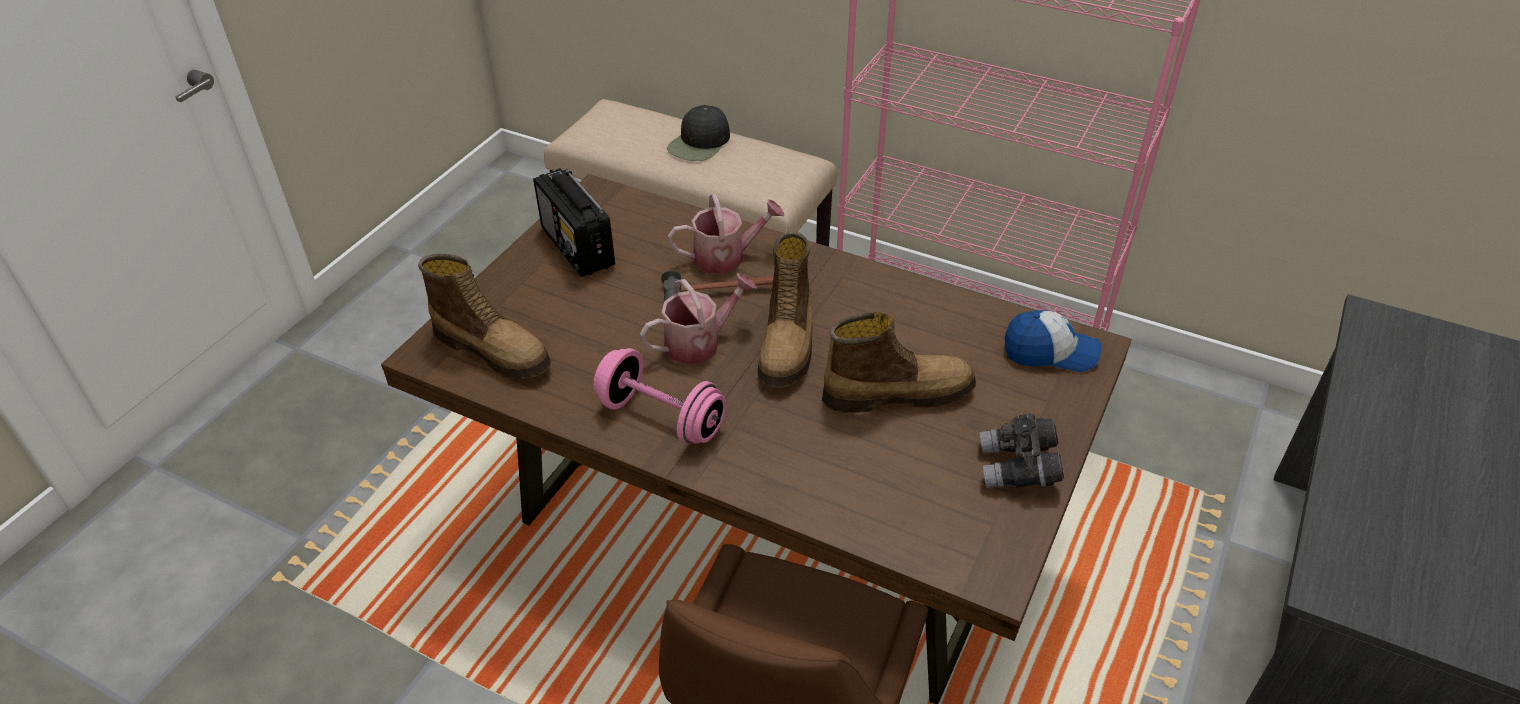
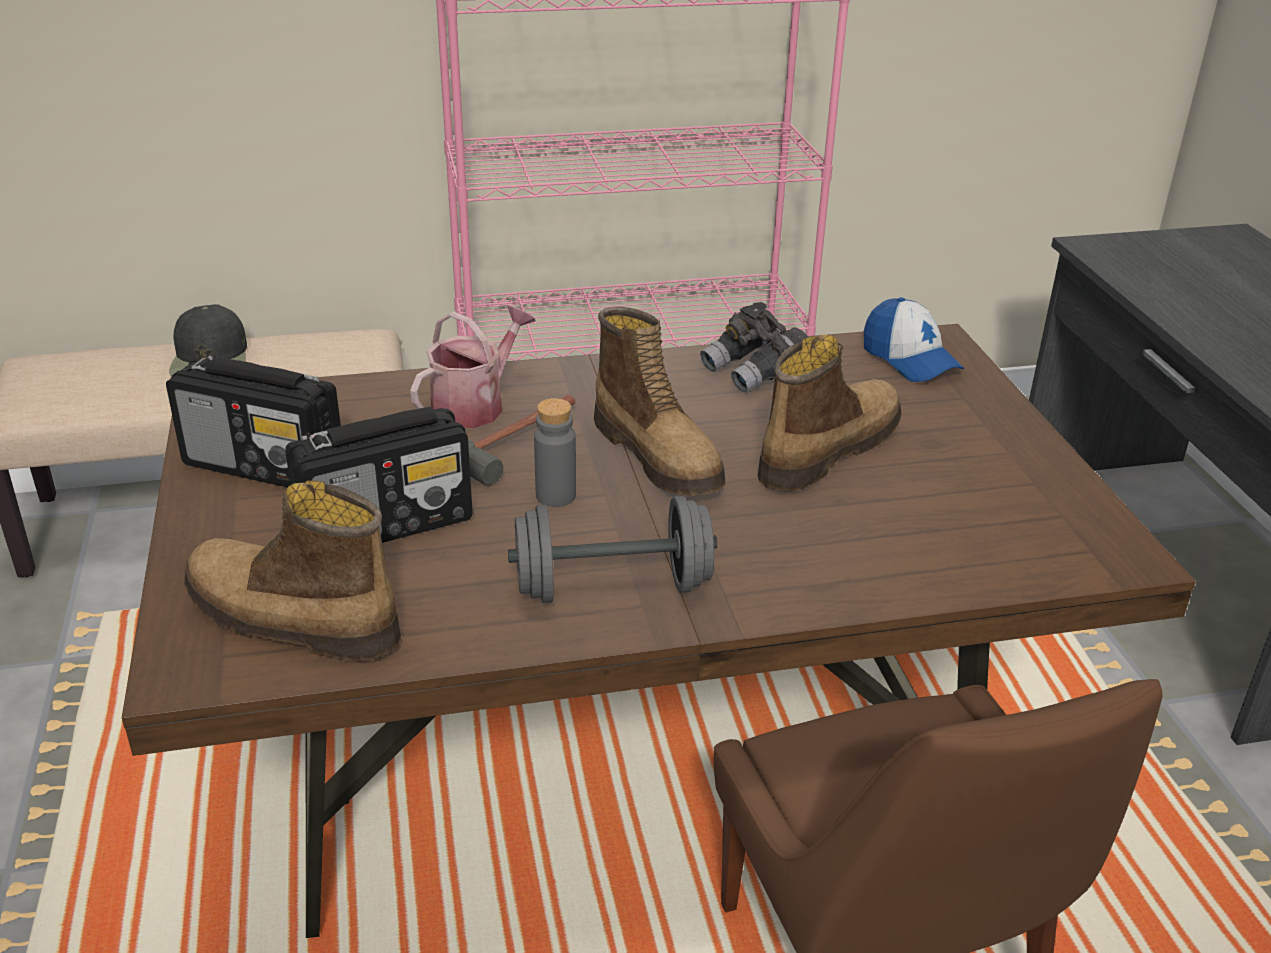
camera: 40 degrees left, 10 degrees down
boot [418,254,551,379] -> boot turned 150 degrees counterclockwise [184,480,401,661]
pink dumbbell [593,348,726,444] -> grey dumbbell [508,496,717,603]
watering can [640,273,757,365] -> grey bottle [534,398,576,507]
grey binoculars [980,414,1064,488] -> grey binoculars moved to [700,302,808,393]
cap [1004,310,1101,372] -> cap turned 90 degrees clockwise [864,297,964,382]
none -> radio [285,407,473,543]

